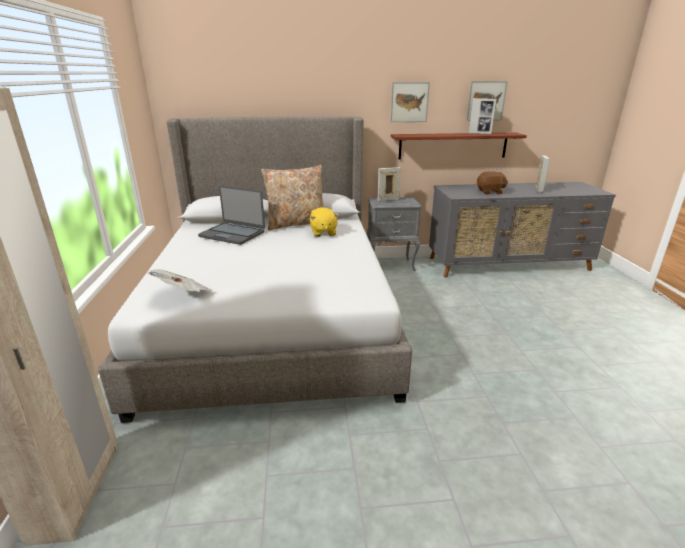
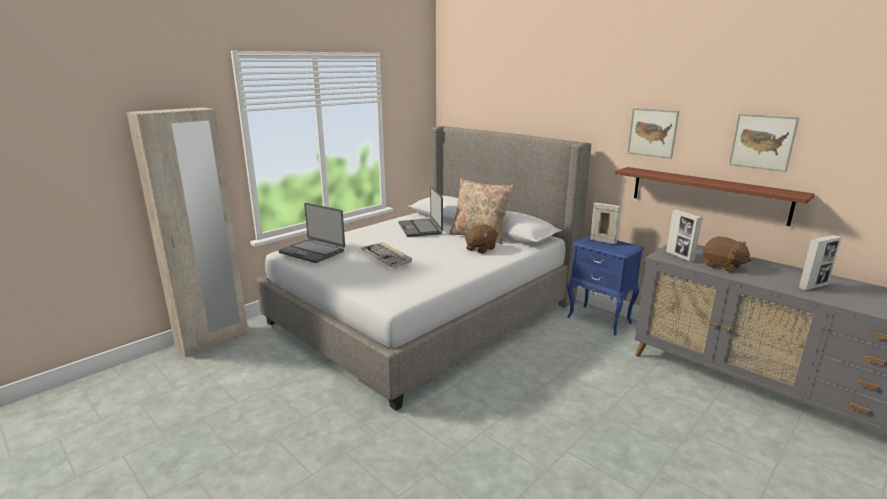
camera: 50 degrees right, 5 degrees down
newspaper [146,269,212,292] -> laptop [279,203,345,263]
yellow plush toy [310,207,339,237] -> brown plush toy [464,224,497,254]
grey nightstand [366,197,422,271] -> blue nightstand [567,235,644,336]
picture frame [469,98,497,134] -> picture frame moved to [666,210,703,262]
none -> keyboard [361,242,412,267]

